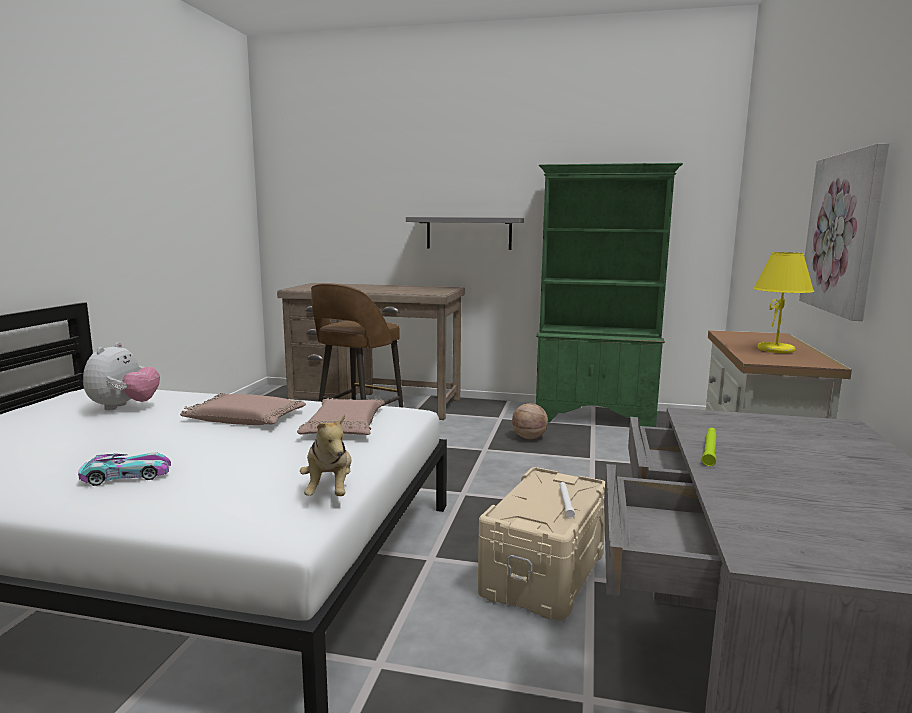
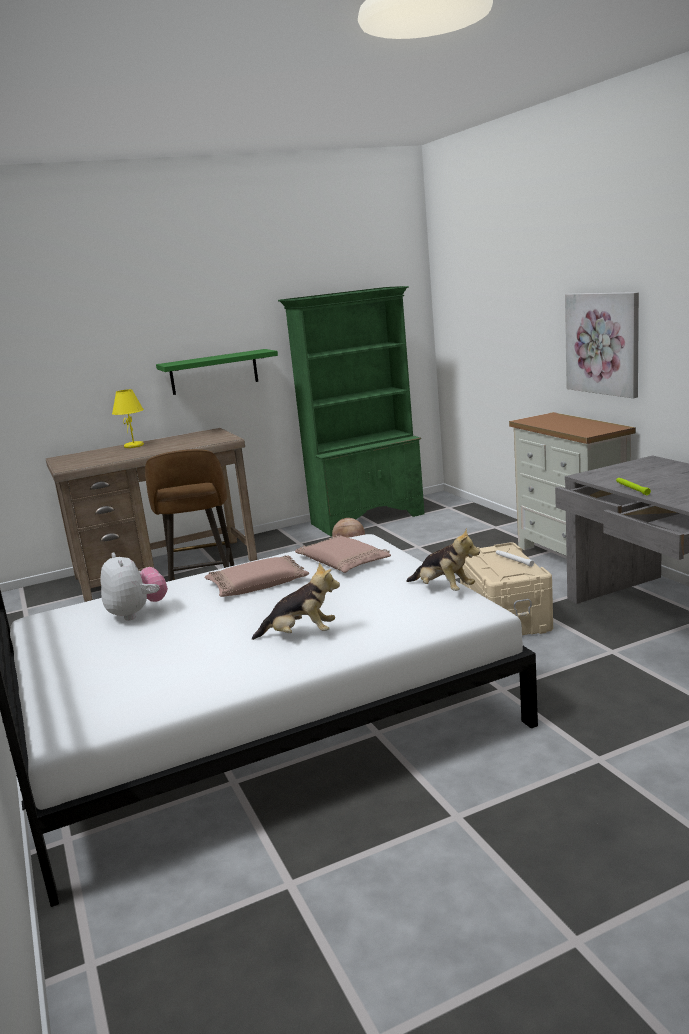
camera: 35 degrees left, 5 degrees up
toy car [78,452,171,486] -> plush toy [252,563,340,640]
grey shelf [406,217,524,250] -> green shelf [156,349,278,395]
yellow table lamp [753,252,814,353] -> yellow table lamp moved to [112,389,144,448]

